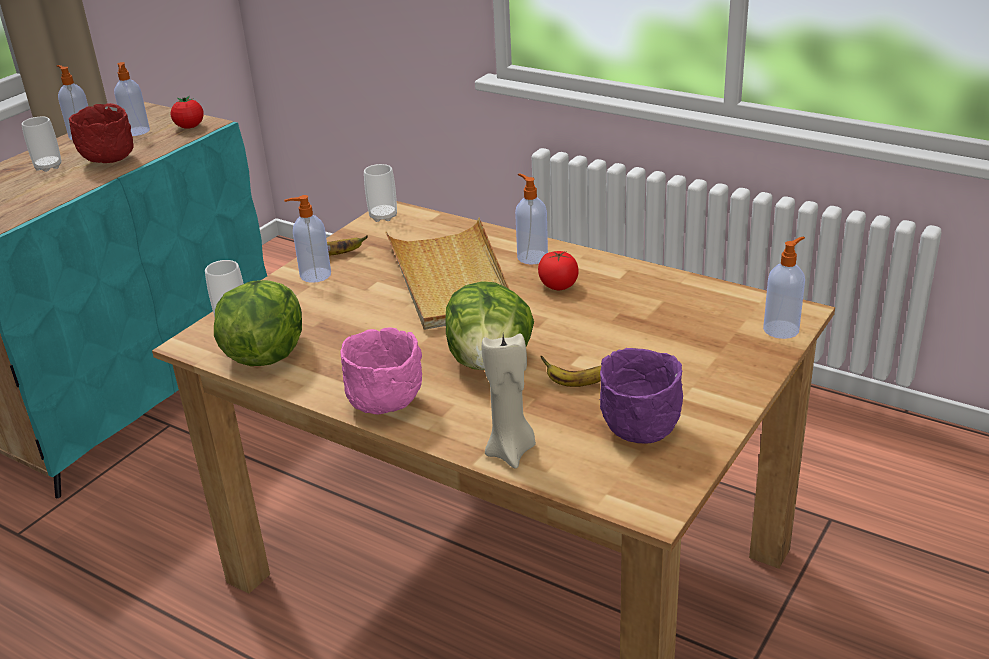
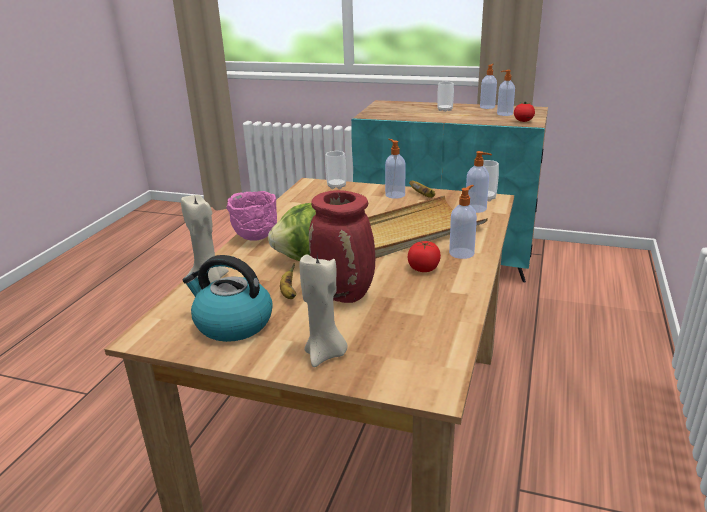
camera: 75 degrees right, 5 degrees down
red bowl [69,103,133,163] -> none
lettuce [214,280,302,366] -> none
purple bowl [600,348,683,444] -> kettle [183,255,273,342]
soap dispenser [763,237,805,339] -> soap dispenser moved to [466,151,492,213]
none -> beige candle [300,255,348,367]
none -> red vase [309,190,375,303]

